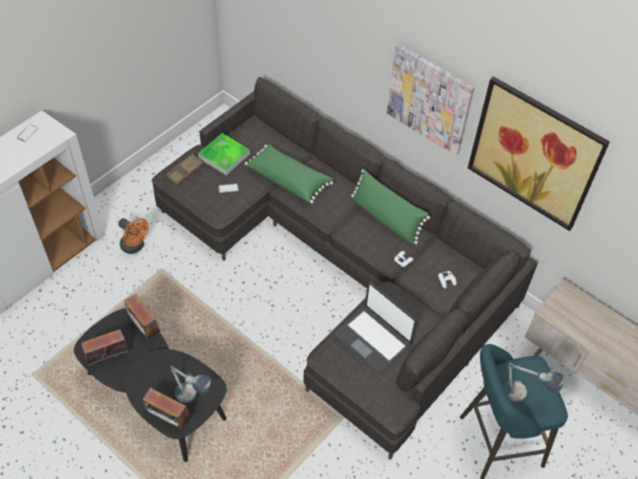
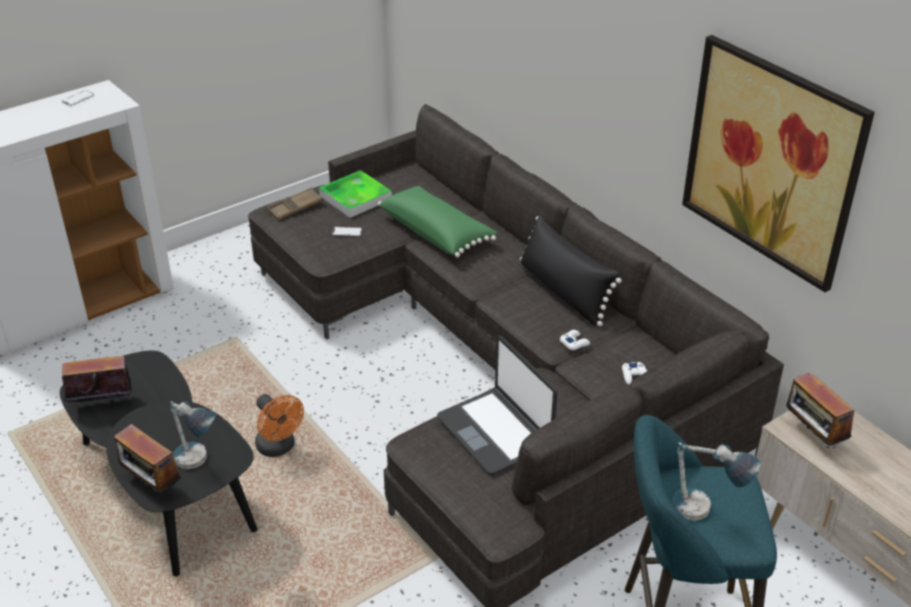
camera: 15 degrees right, 15 degrees down
orange fan [118,218,149,254] -> orange fan moved to [255,394,304,457]
radio [125,293,160,341] -> radio moved to [786,372,854,448]
green pillow [351,169,430,244] -> black pillow [520,215,622,326]
picture [387,44,475,156] -> none

